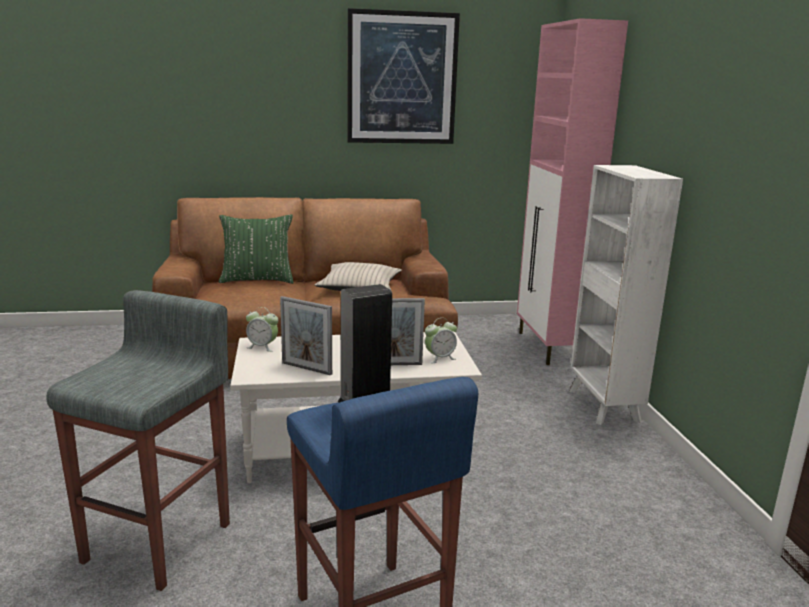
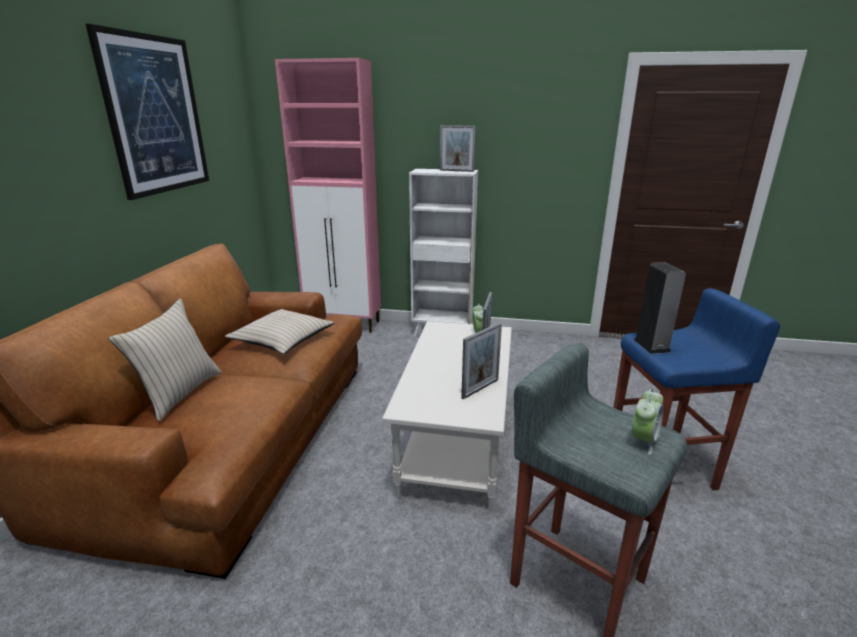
camera: 70 degrees left, 5 degrees up
green pillow [219,214,294,284] -> beige pillow [108,299,222,422]
alarm clock [246,307,278,352] -> alarm clock moved to [632,389,663,455]
none -> picture frame [440,125,476,172]

